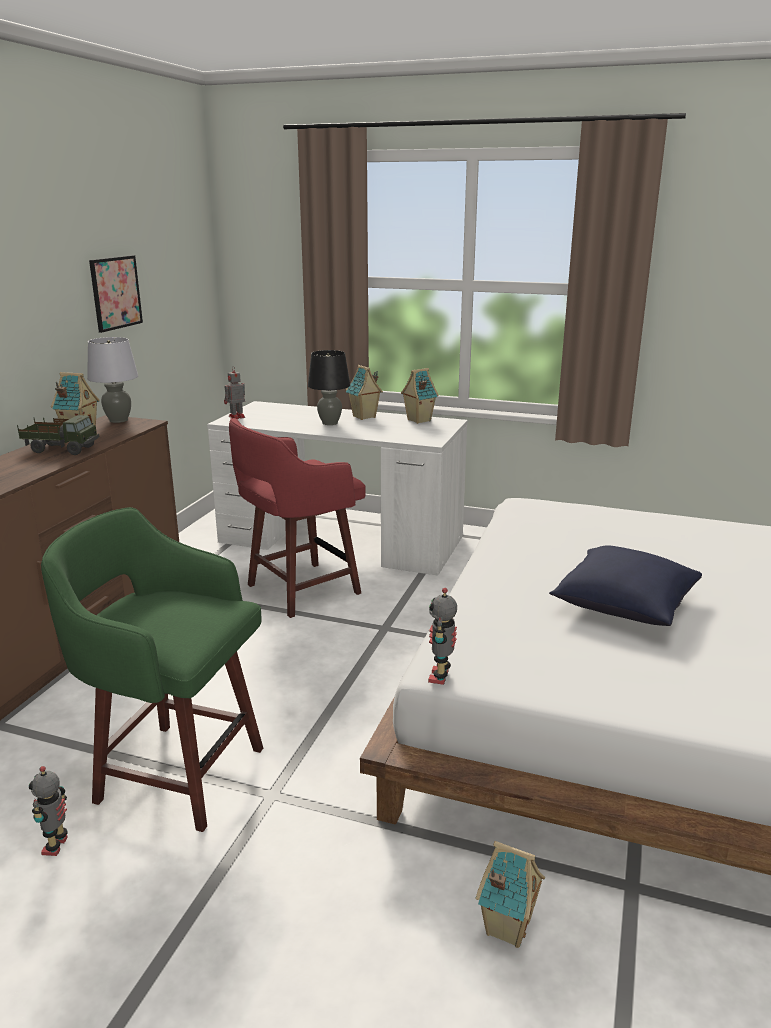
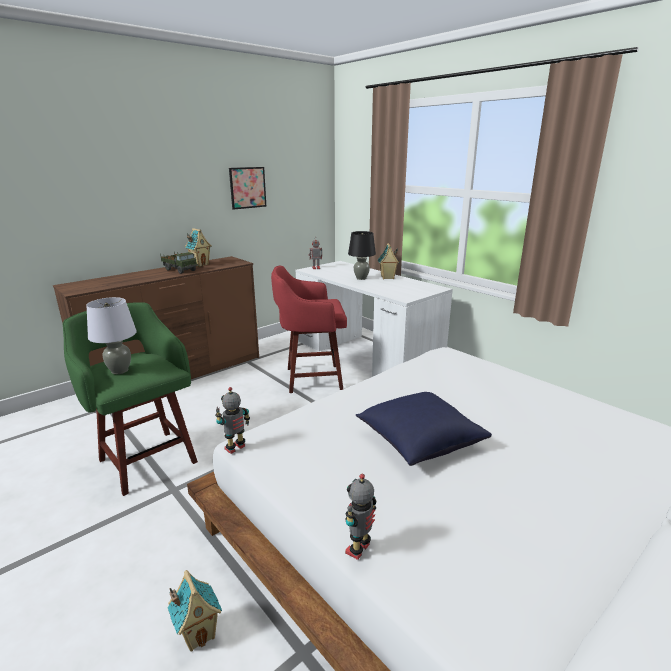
camera: 30 degrees right, 0 degrees up
toy robot [29,766,68,856] -> toy robot moved to [345,474,376,560]
grey table lamp [87,337,138,423] -> grey table lamp moved to [86,297,137,374]
toy house [401,368,438,424] -> none

